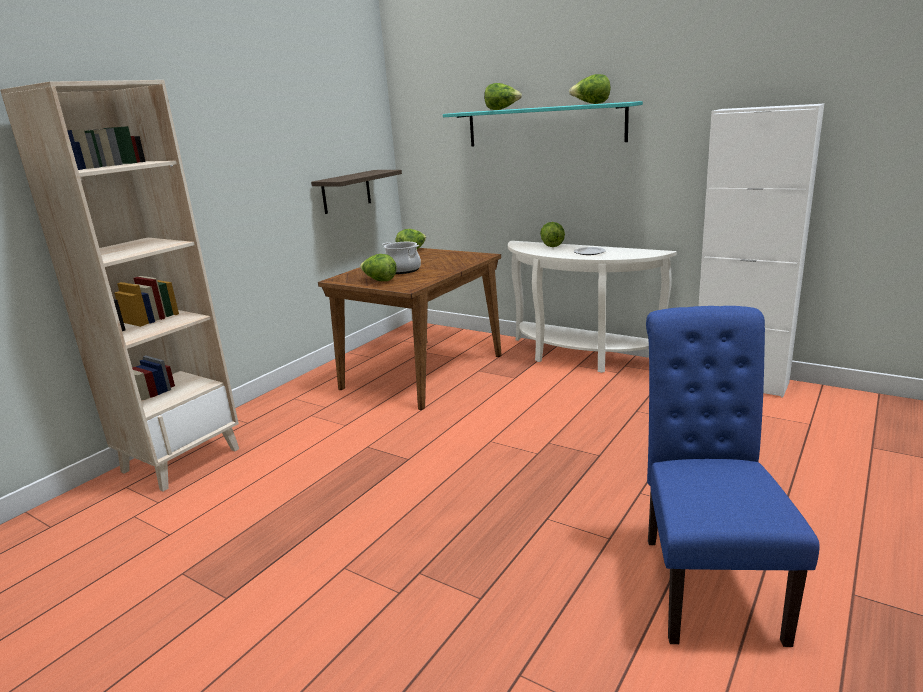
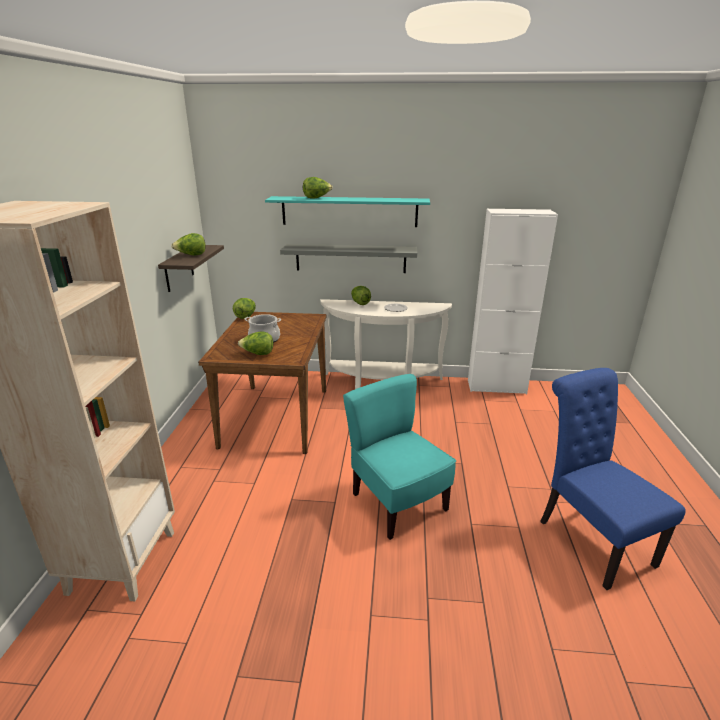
camera: 30 degrees left, 5 degrees up
lettuce [569,74,611,104] -> lettuce moved to [171,233,206,256]
none -> grey shelf [280,244,417,273]
none -> turquoise chair [343,374,456,540]

